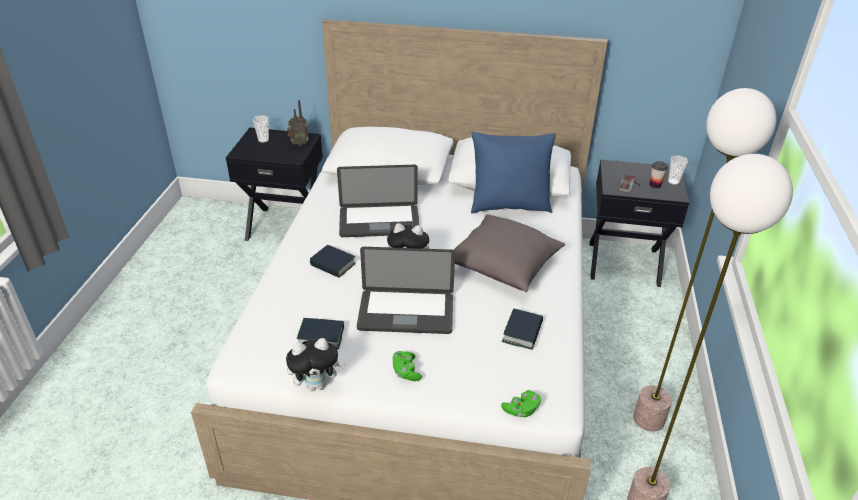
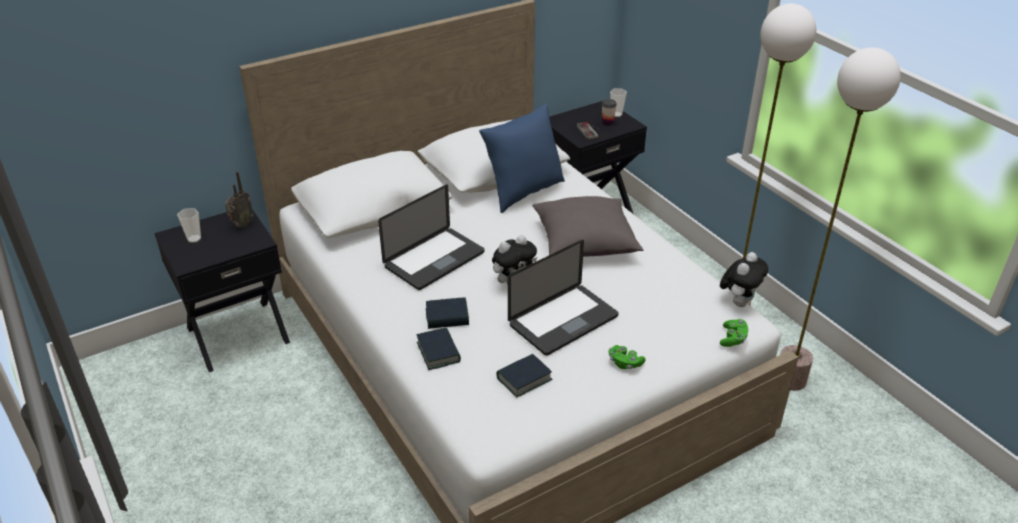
camera: 40 degrees left, 0 degrees up
plush toy [286,338,345,391] -> plush toy moved to [720,252,768,307]
book [502,309,543,350] -> book moved to [417,327,461,370]

